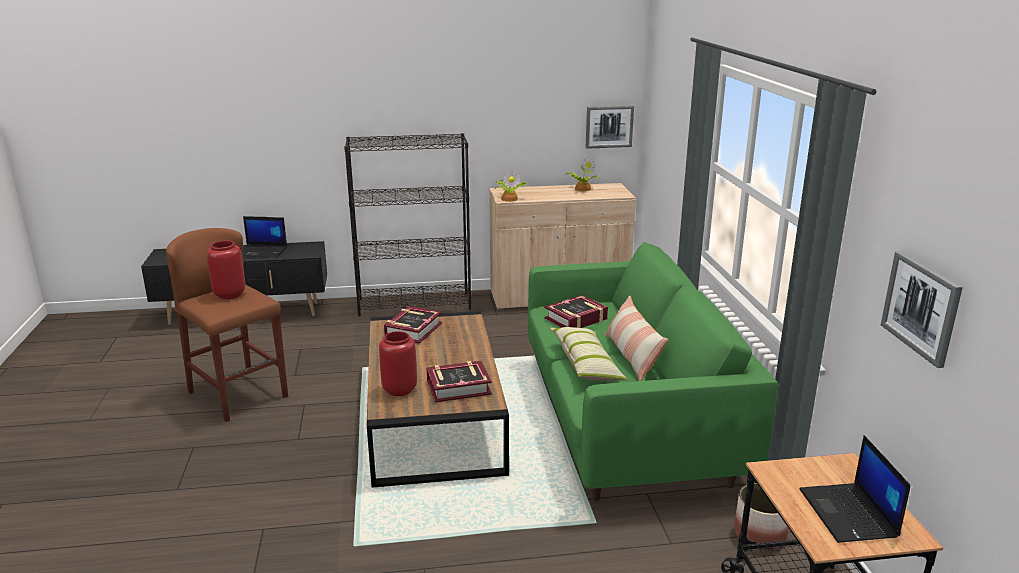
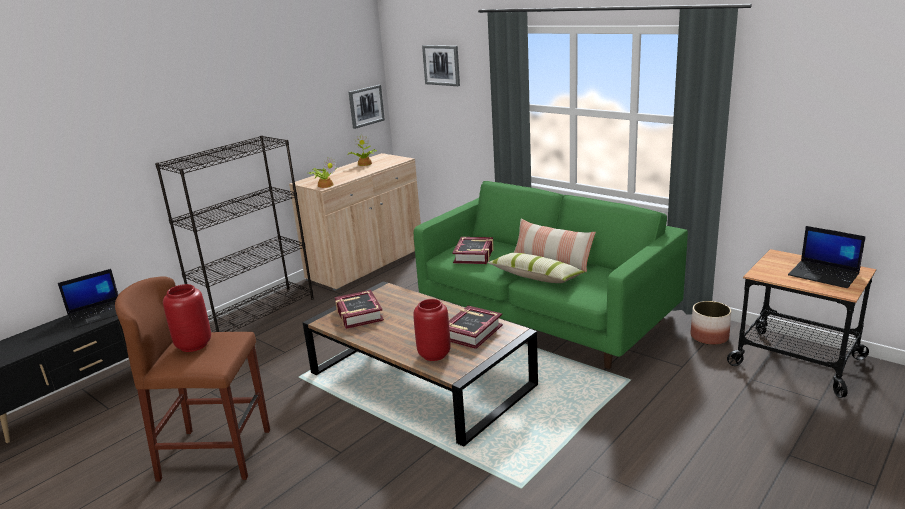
camera: 40 degrees left, 0 degrees up
picture [881,251,963,368] -> picture moved to [422,45,460,86]

